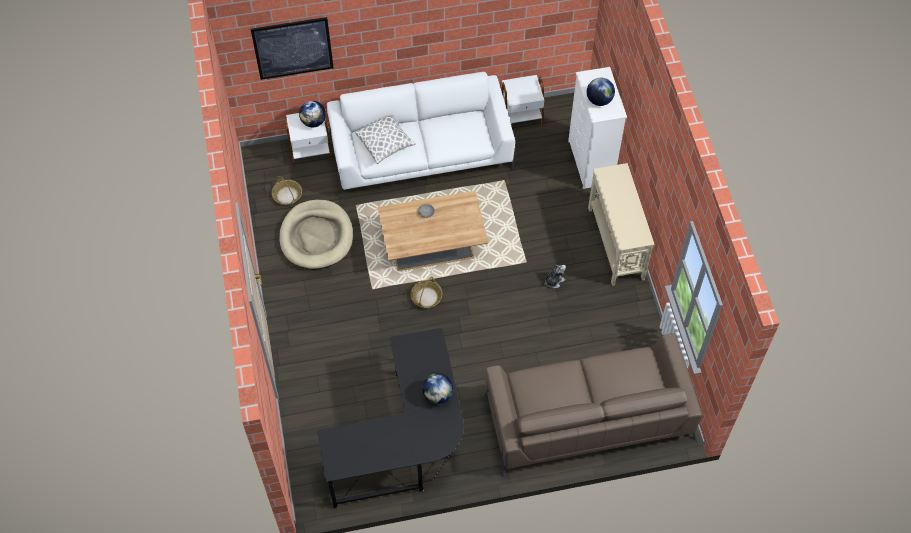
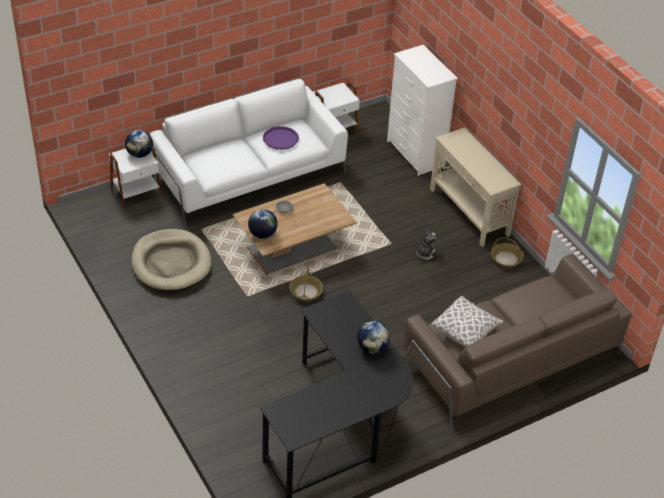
camera: 20 degrees left, 15 degrees down
picture [251,17,333,80] -> none
basket [272,176,302,205] -> basket moved to [491,237,524,268]
pillow [355,115,415,164] -> pillow moved to [431,296,503,347]
globe [587,78,615,106] -> globe moved to [248,209,278,239]
none -> purple tray [263,126,299,150]

